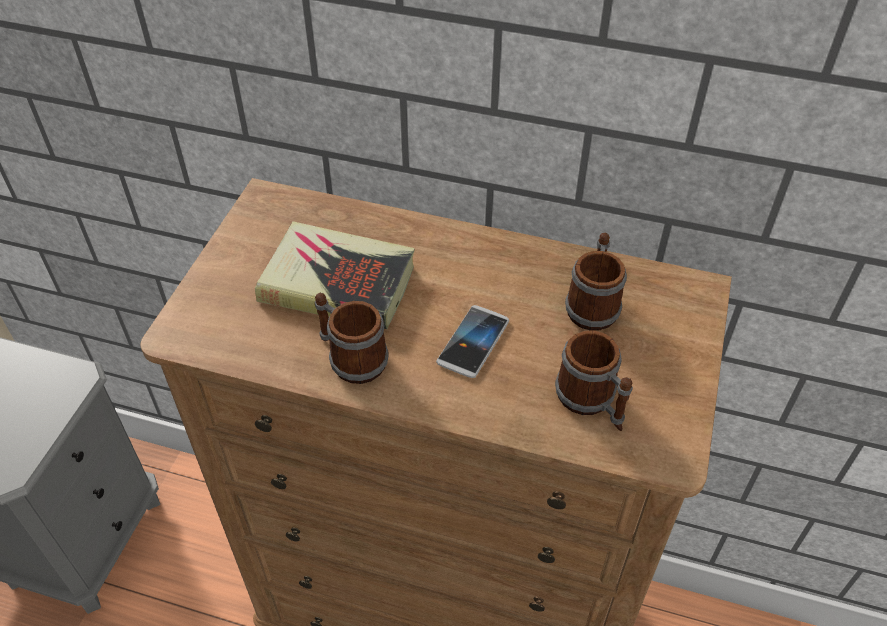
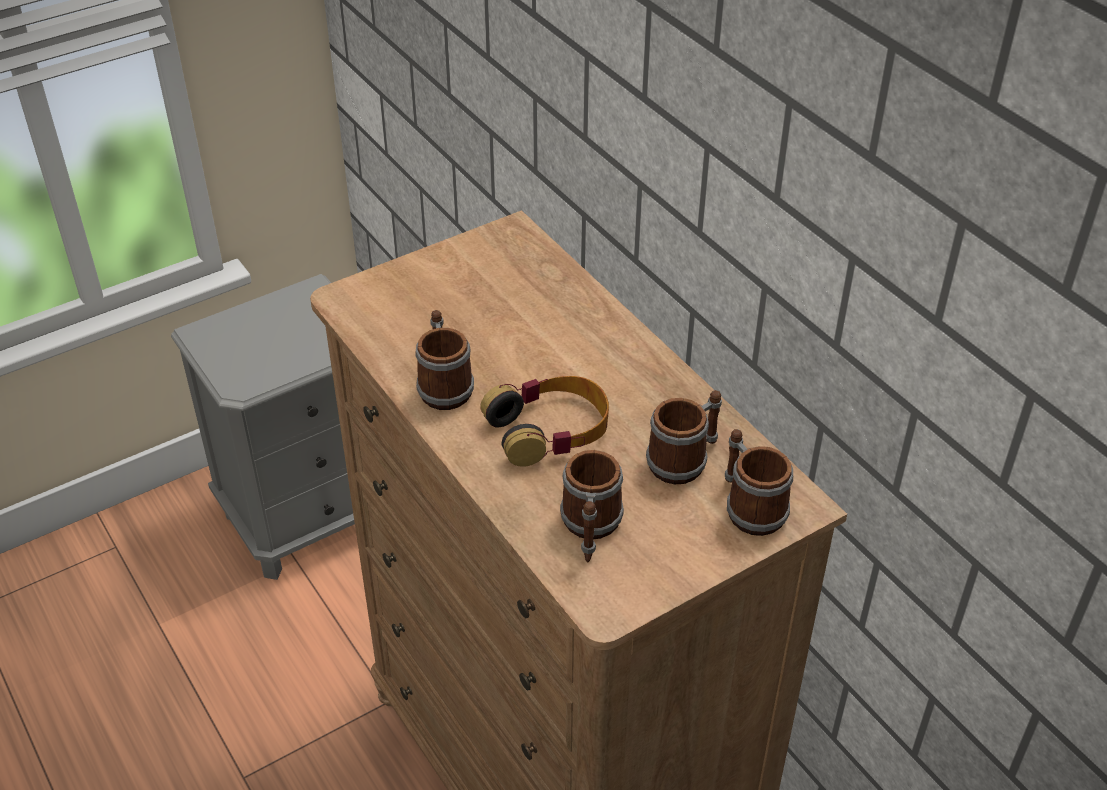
camera: 40 degrees right, 5 degrees down
book [255,221,414,329] -> none
phone [436,305,509,378] -> headphones [480,376,609,467]
none -> mug [725,429,793,536]

